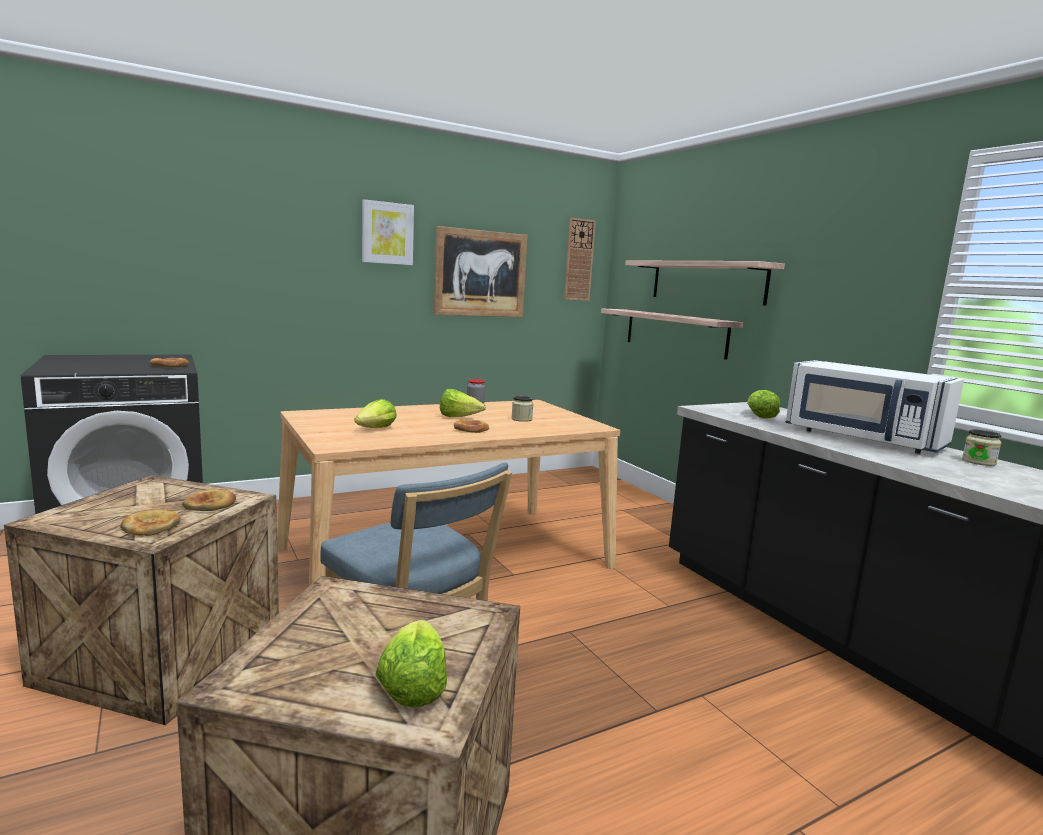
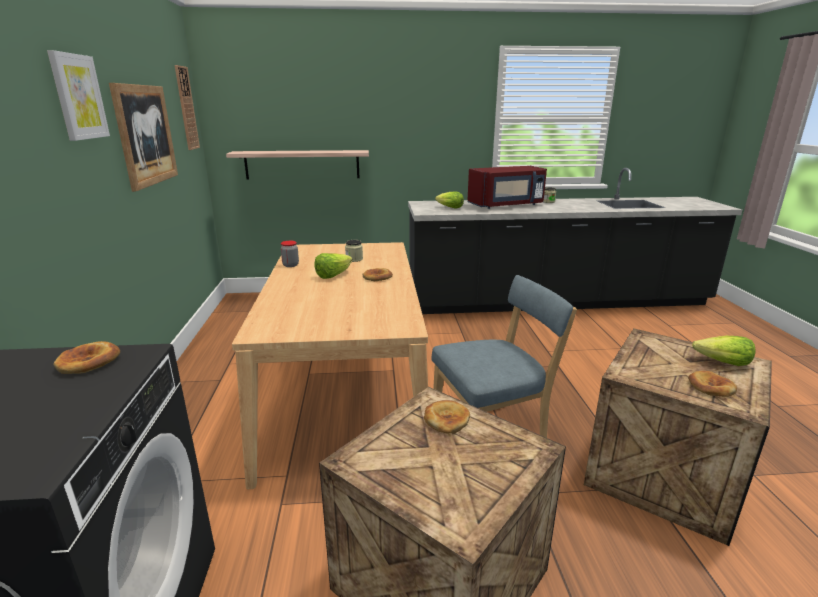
camera: 65 degrees left, 10 degrees up
bread [120,509,180,536] -> bread moved to [688,371,737,397]
lettuce [354,399,397,428] -> none
shelf [625,260,785,306] -> none
white microwave [785,360,964,454] -> red microwave [467,166,547,209]

